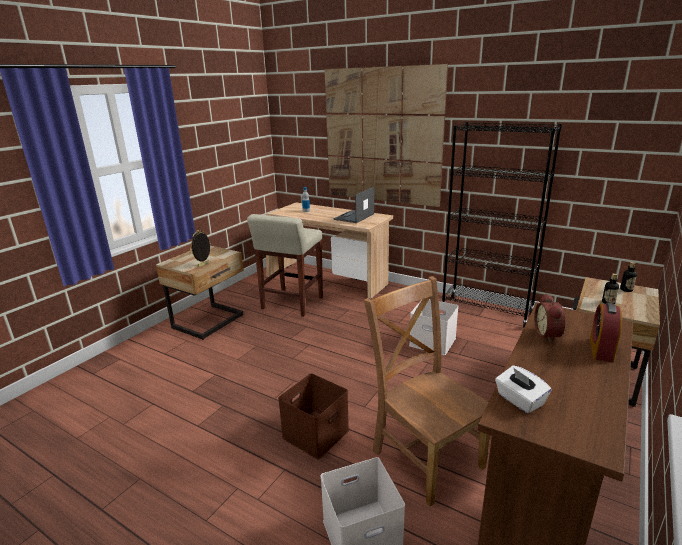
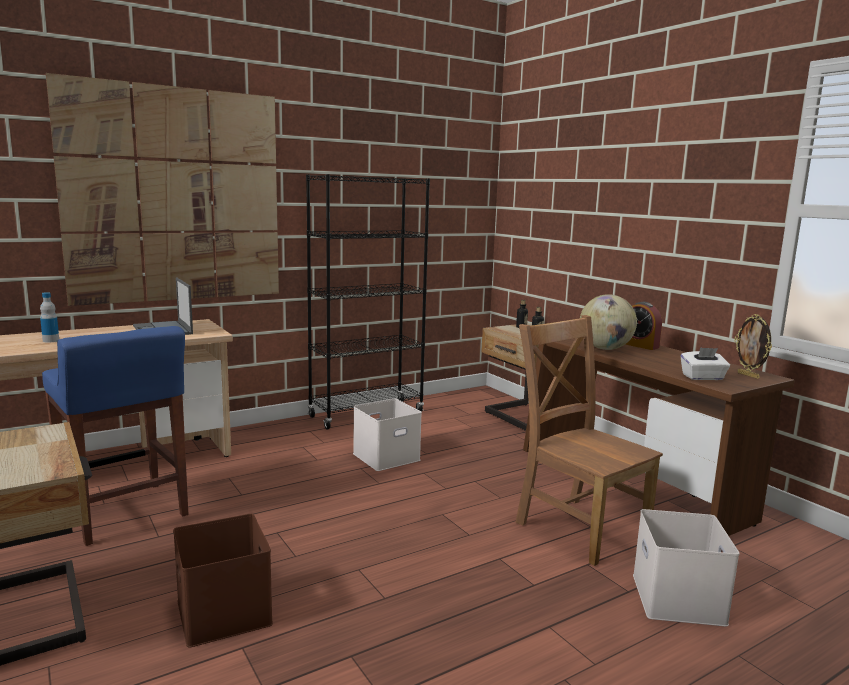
camera: 65 degrees left, 10 degrees down
picture frame [190,230,210,267] -> picture frame moved to [735,314,772,379]
beige stool [247,214,323,317] -> blue stool [42,326,188,546]
brown storage box [278,373,349,459] -> brown storage box moved to [173,514,273,648]
brown chair [364,276,490,507] -> brown chair turned 60 degrees clockwise [515,315,663,566]
alarm clock [534,294,565,342] -> globe [580,294,637,350]

